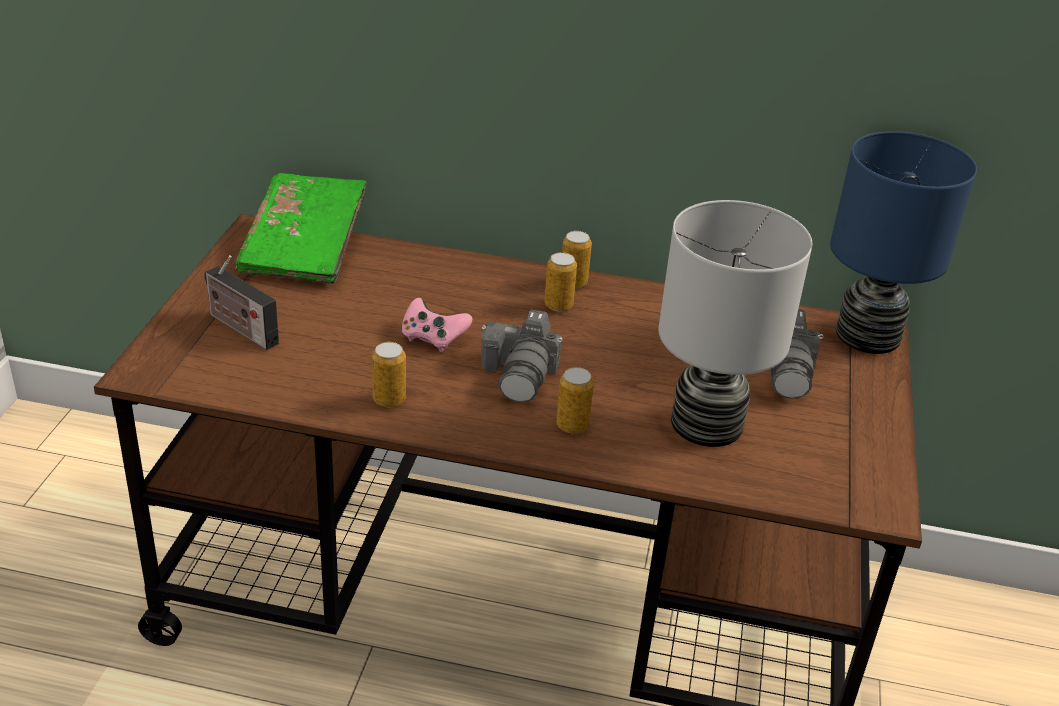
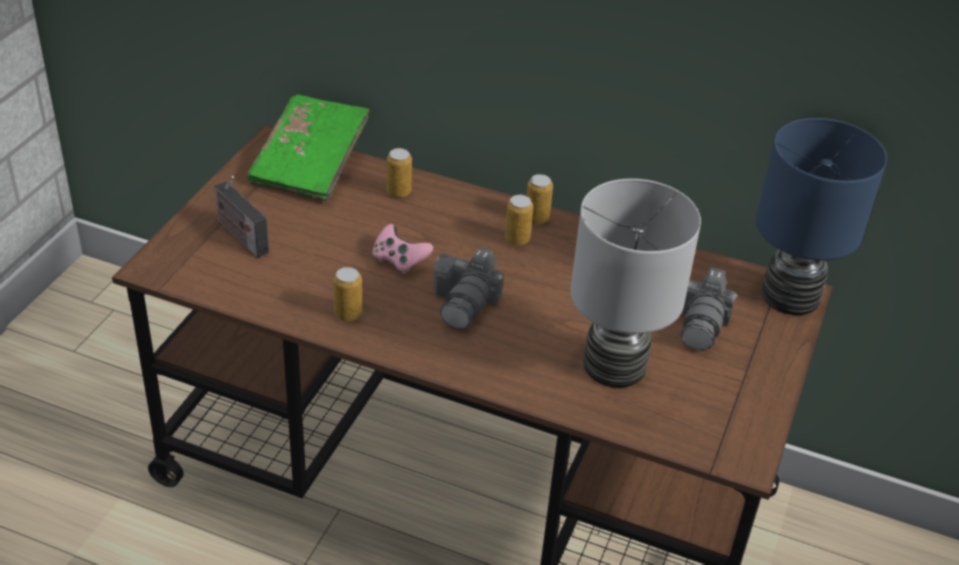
camera: 10 degrees right, 5 degrees up
can [556,367,594,434] -> can moved to [387,148,412,198]

